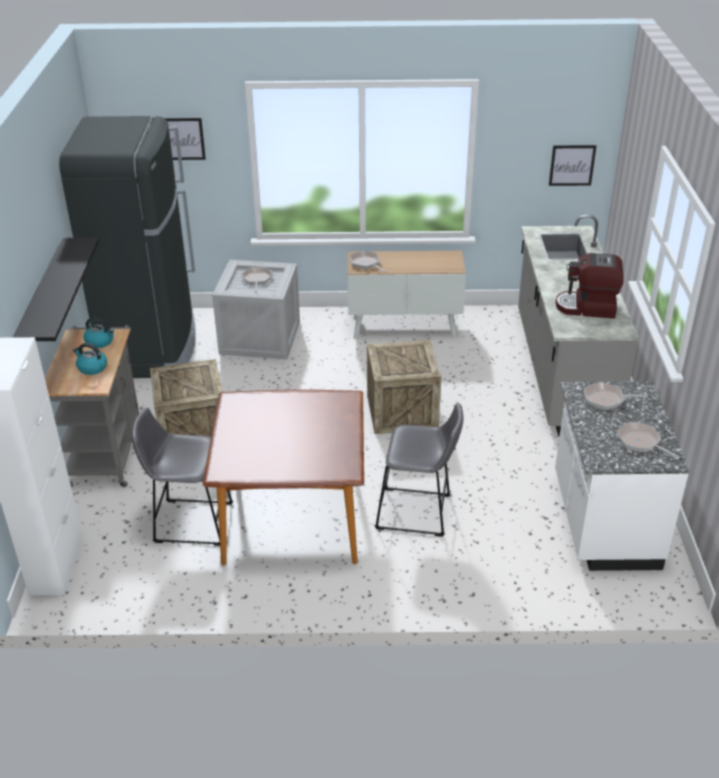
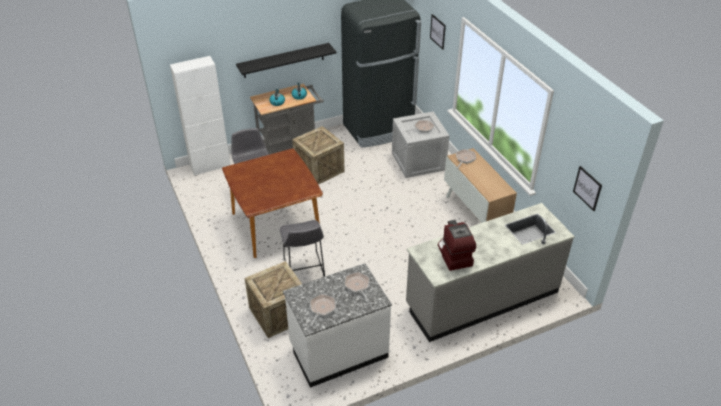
camera: 65 degrees right, 5 degrees up
crate [367,340,441,434] -> crate moved to [245,261,302,338]

